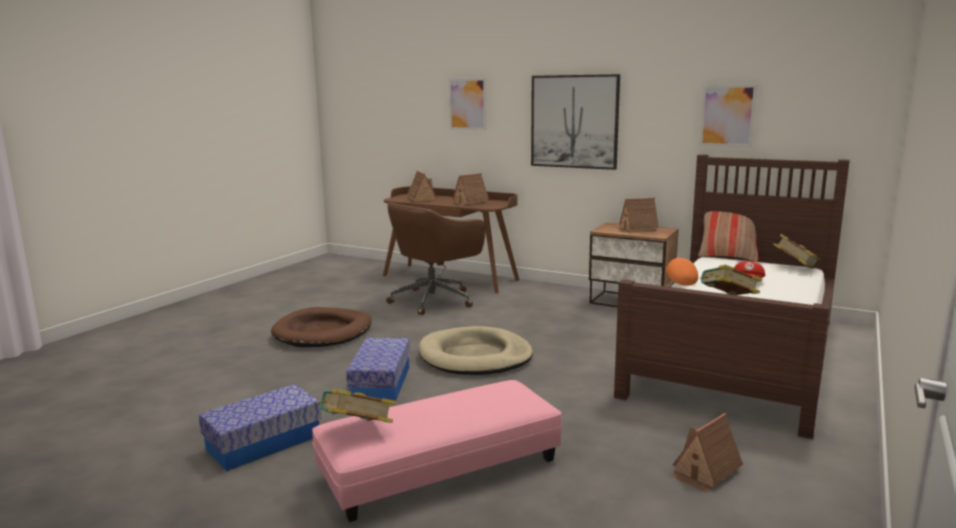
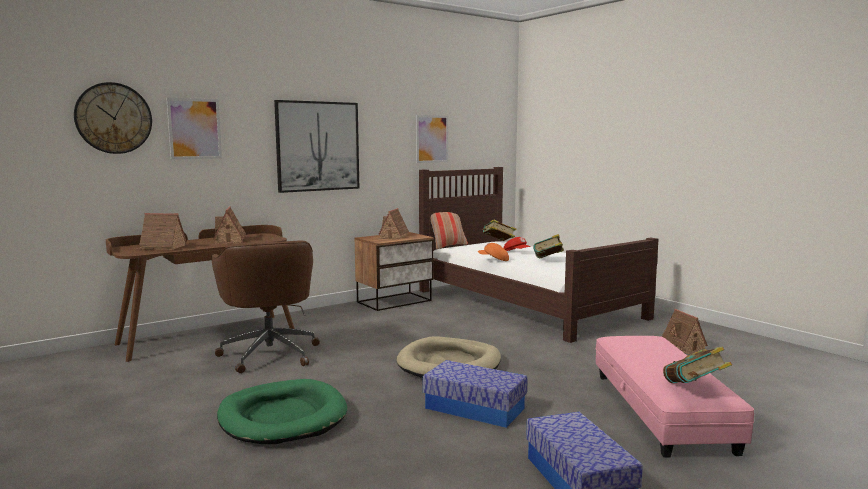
camera: 65 degrees left, 5 degrees down
brown dog bed [271,307,372,347] -> green dog bed [217,379,347,444]
none -> wall clock [74,82,152,154]

